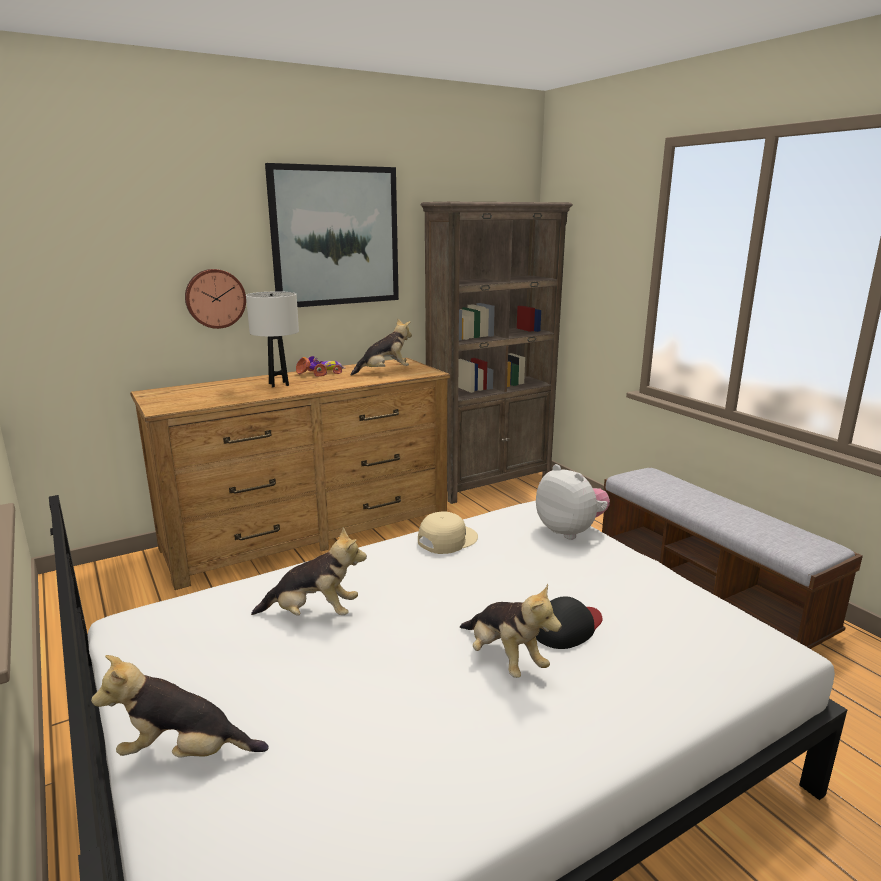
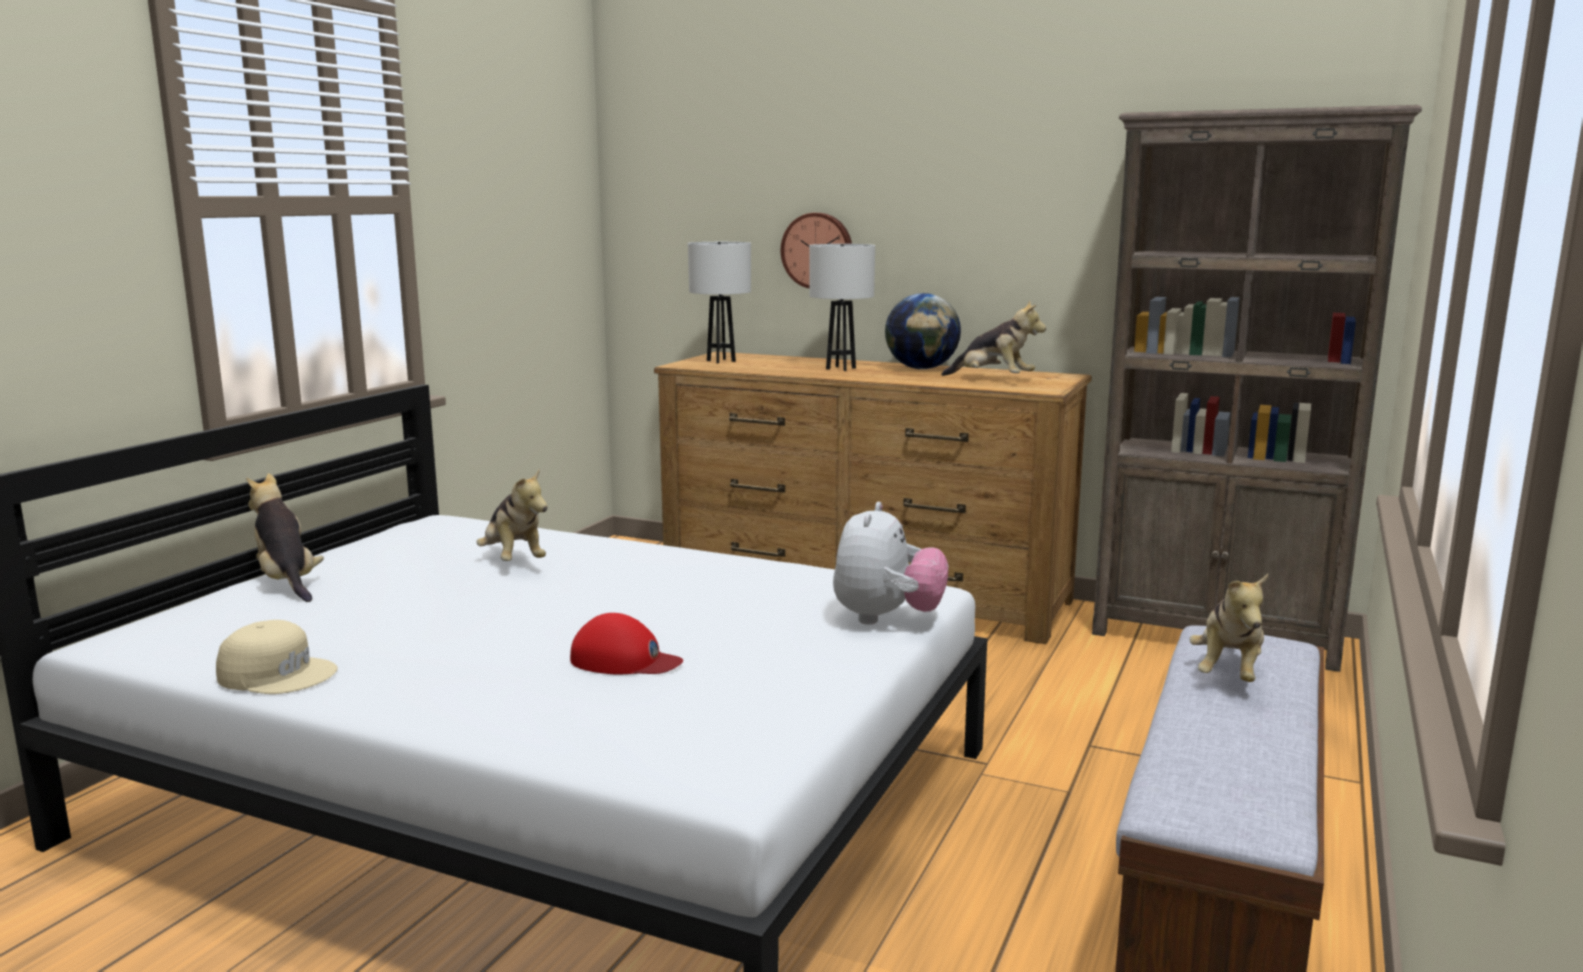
camera: 55 degrees right, 5 degrees down
picture [265,163,399,307] -> none
toy car [296,356,345,377] -> globe [885,293,961,369]
beige cap [418,511,478,554] -> beige cap moved to [216,620,338,694]
plush toy [460,584,562,678] -> plush toy moved to [1190,574,1268,682]
black cap [536,596,603,649] -> red cap [570,613,683,674]
none -> white table lamp [688,242,751,363]

